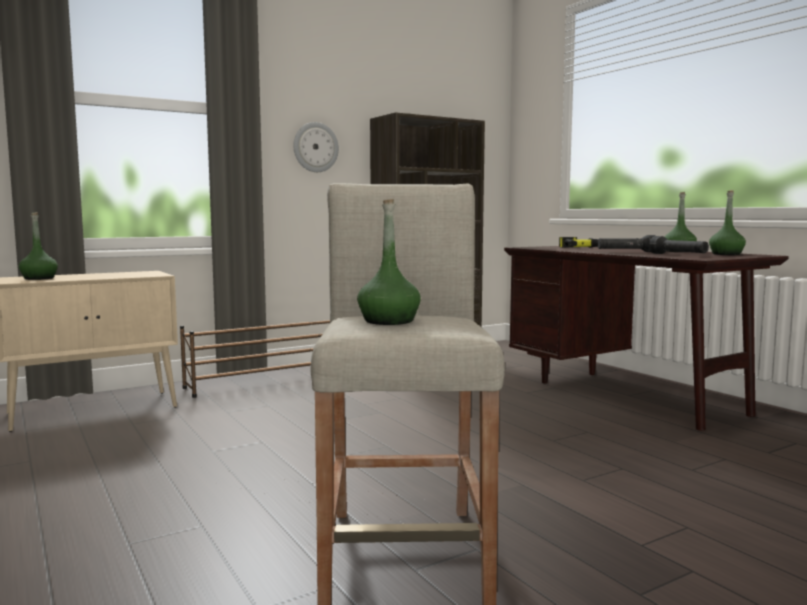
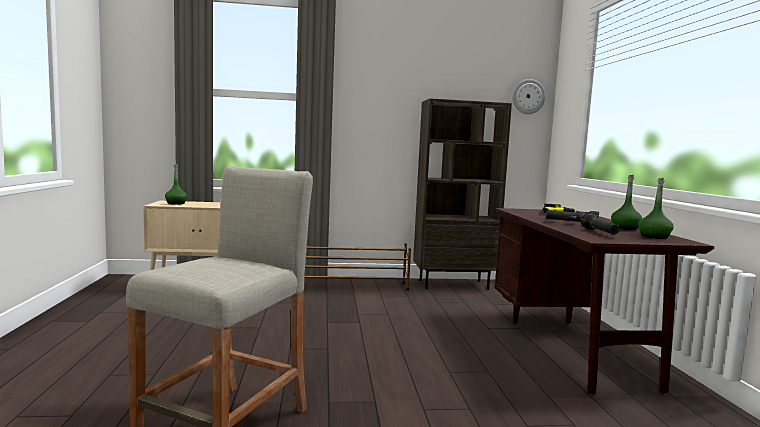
camera: 25 degrees right, 0 degrees up
wall clock [293,122,339,172] -> wall clock moved to [512,79,545,114]
green bottle [357,199,421,325] -> none

